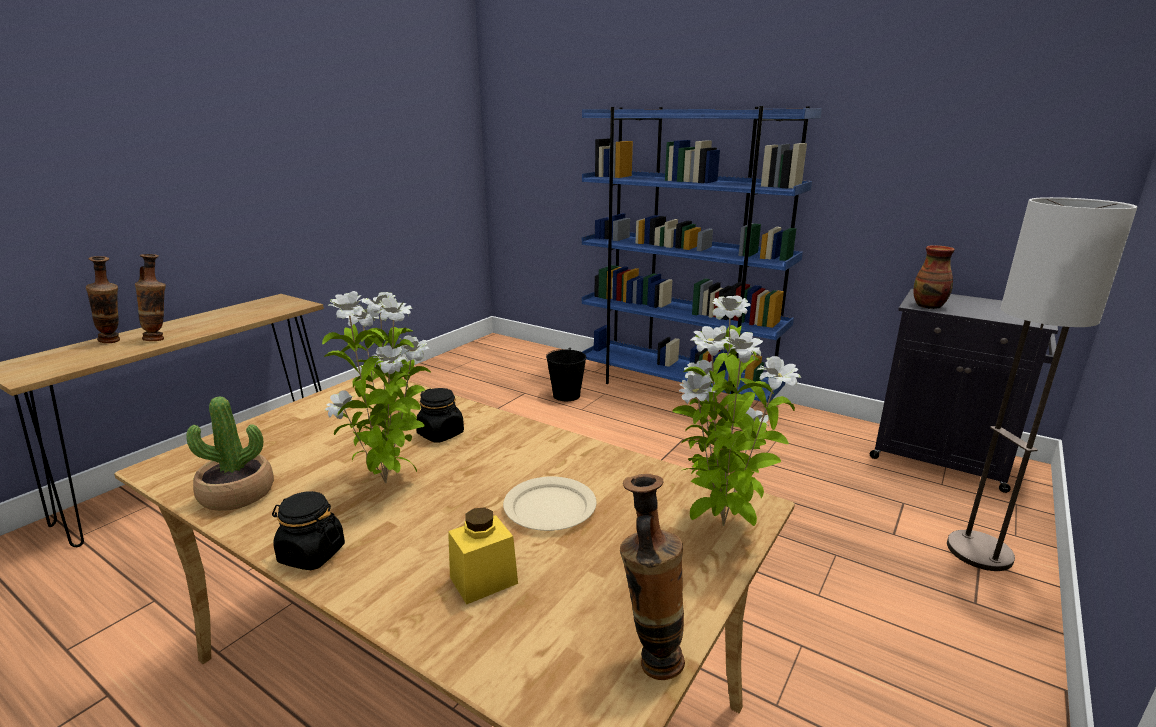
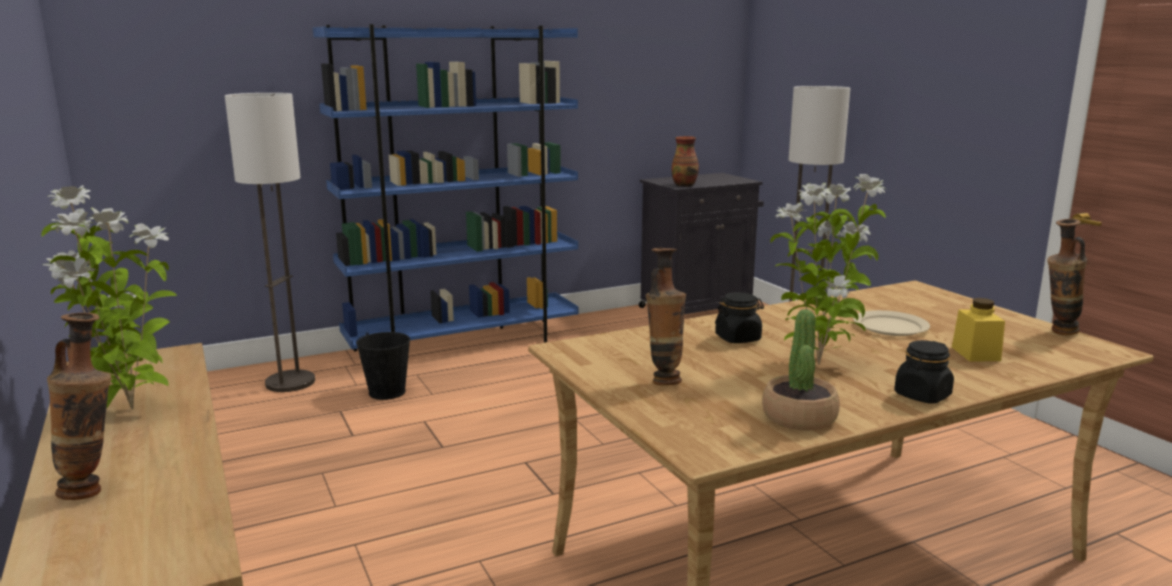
camera: 60 degrees left, 5 degrees down
vase [135,254,166,341] -> vase moved to [646,248,686,386]
potted plant [672,296,801,526] -> potted plant moved to [41,186,177,410]
none -> floor lamp [225,93,315,392]

